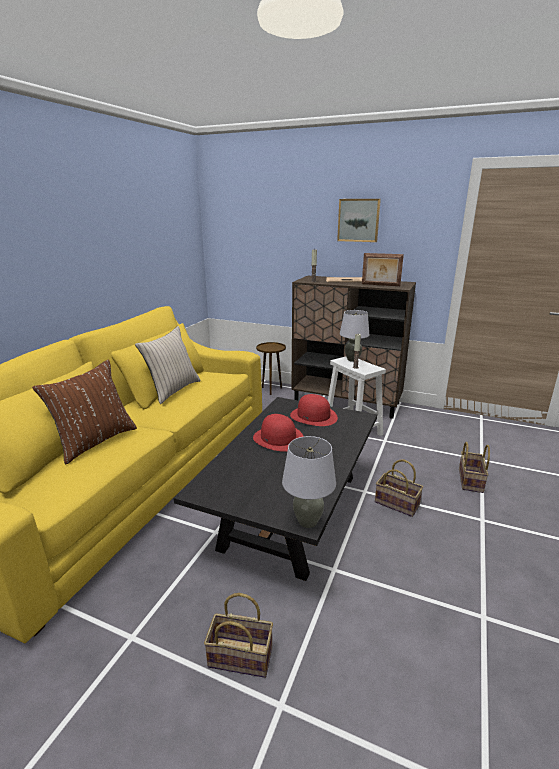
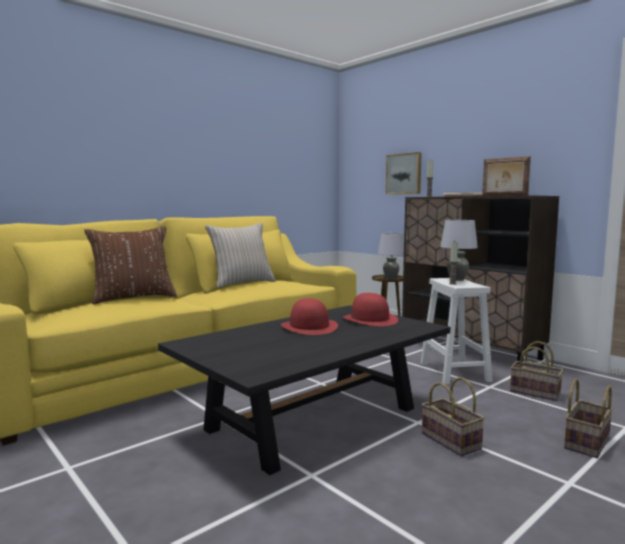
camera: 25 degrees right, 15 degrees down
basket [204,593,273,678] -> basket moved to [510,341,563,401]
grey table lamp [282,436,336,528] -> grey table lamp moved to [378,233,404,280]
picture [337,199,381,242] -> picture moved to [386,152,422,194]

